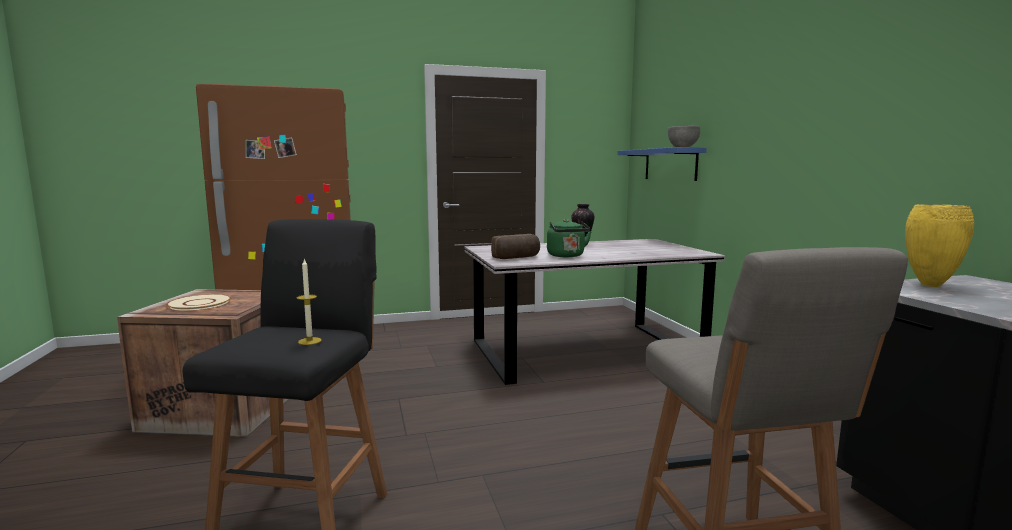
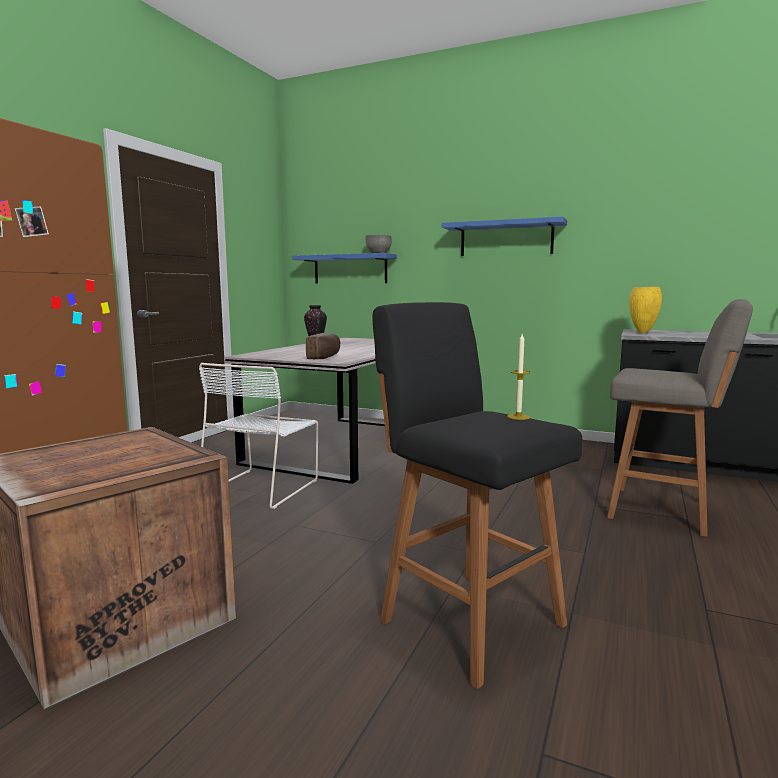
camera: 50 degrees left, 0 degrees up
beige plate [166,294,231,310] -> none
green kettle [547,219,591,257] -> none
none -> white chair [199,363,318,509]
none -> blue shelf [442,216,567,256]

